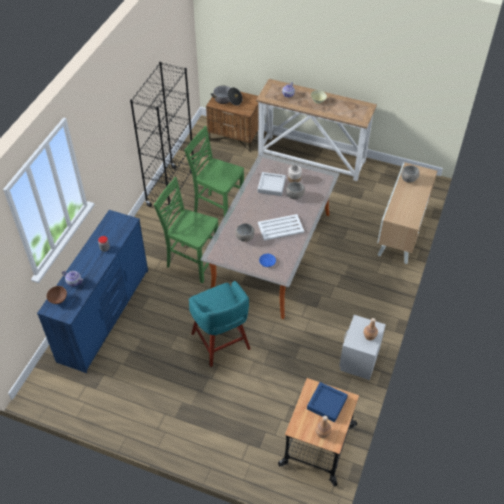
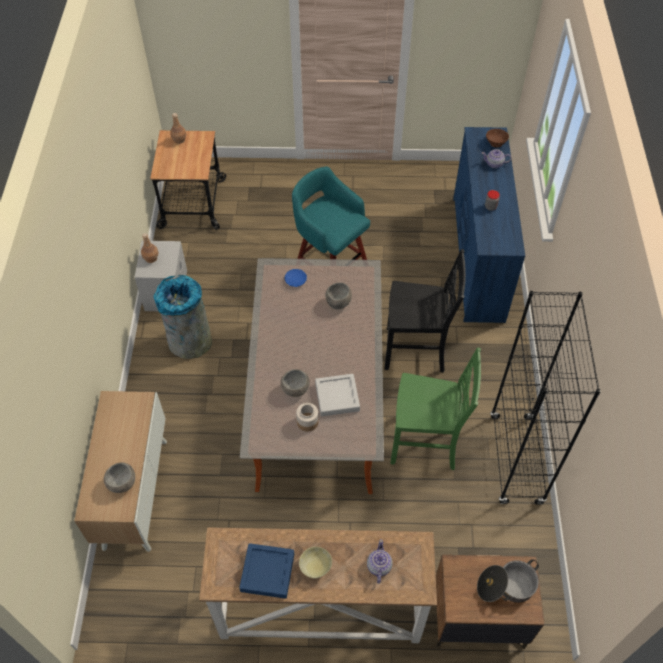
camera: 160 degrees right, 5 degrees up
green chair [154,177,218,283] -> black chair [385,249,466,372]
white tray [258,214,304,241] -> none
blue tray [307,382,348,422] -> blue tray moved to [239,543,294,599]
none -> grey trash can [153,275,212,359]

